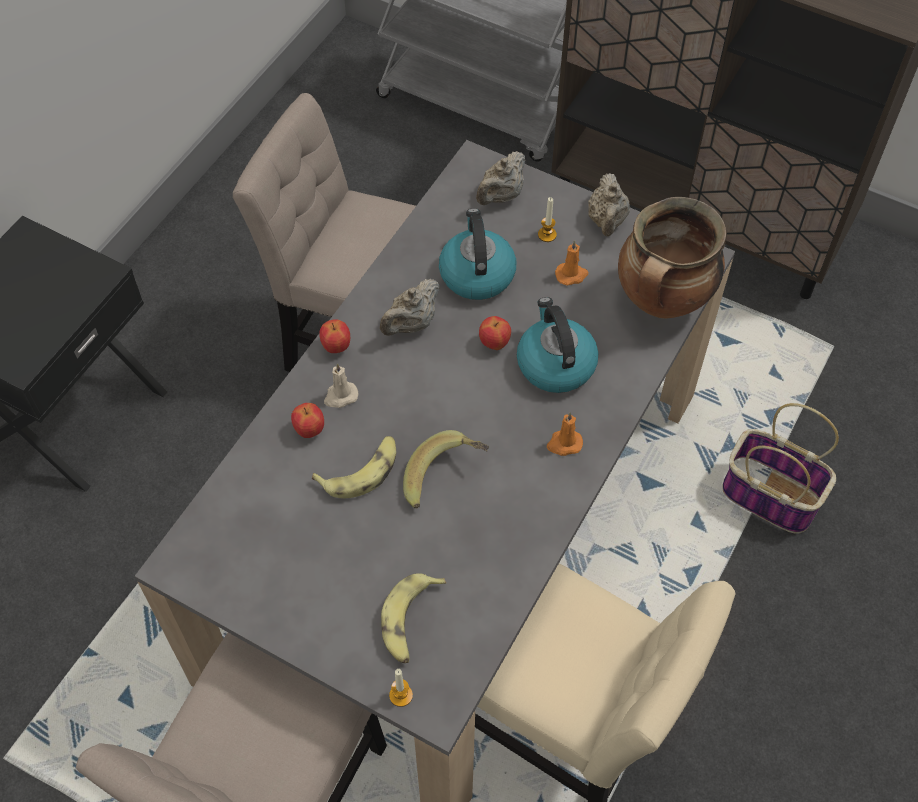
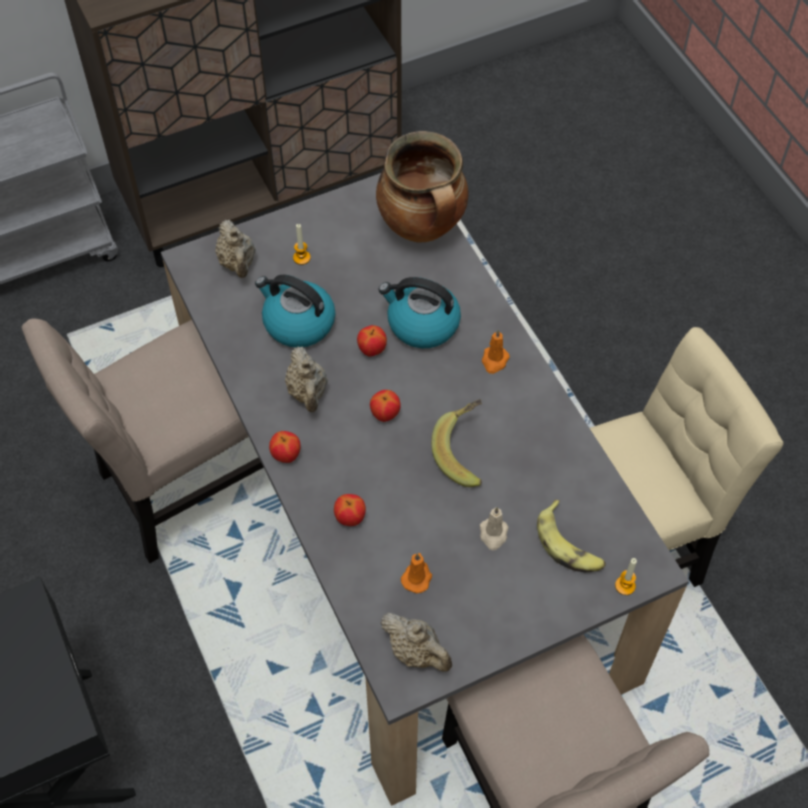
camera: 55 degrees left, 0 degrees up
banana [312,436,396,498] -> none
beige candle [324,363,358,408] -> beige candle moved to [480,507,509,550]
orange candle [555,240,588,286] -> orange candle moved to [401,553,432,593]
beige teapot [588,173,630,236] -> beige teapot moved to [380,613,452,672]
basket [722,403,839,534] -> none
none -> apple [370,390,401,422]

